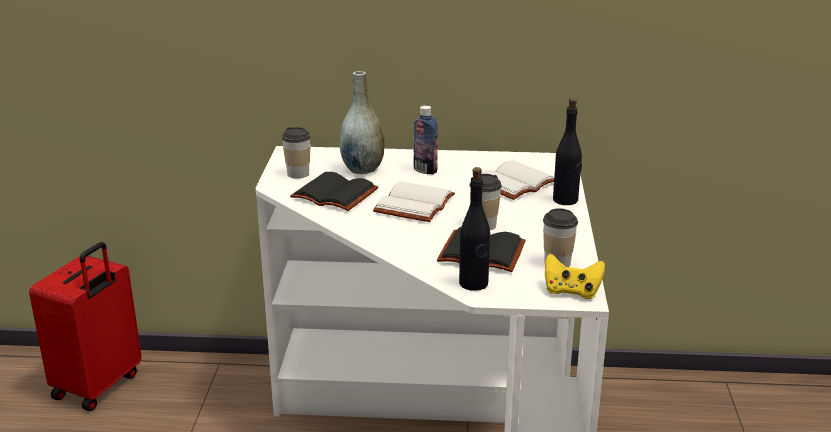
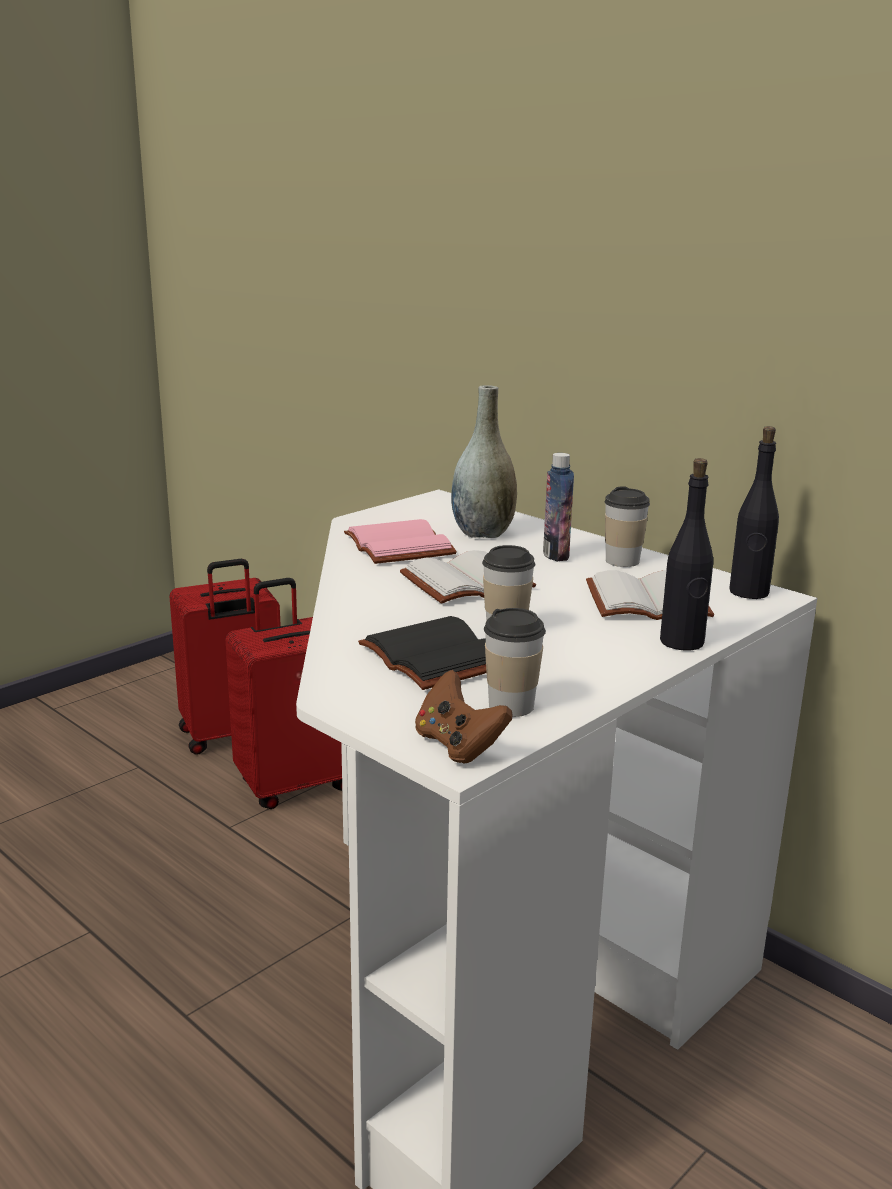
camera: 40 degrees right, 5 degrees down
cup [282,127,311,179] -> cup moved to [604,486,650,567]
black book [290,172,378,211] -> pink book [344,519,457,564]
black bottle [459,167,490,291] -> black bottle moved to [729,426,779,599]
yellow game controller [545,254,605,299] -> brown game controller [415,670,512,764]
none -> red suitcase [225,578,342,809]

